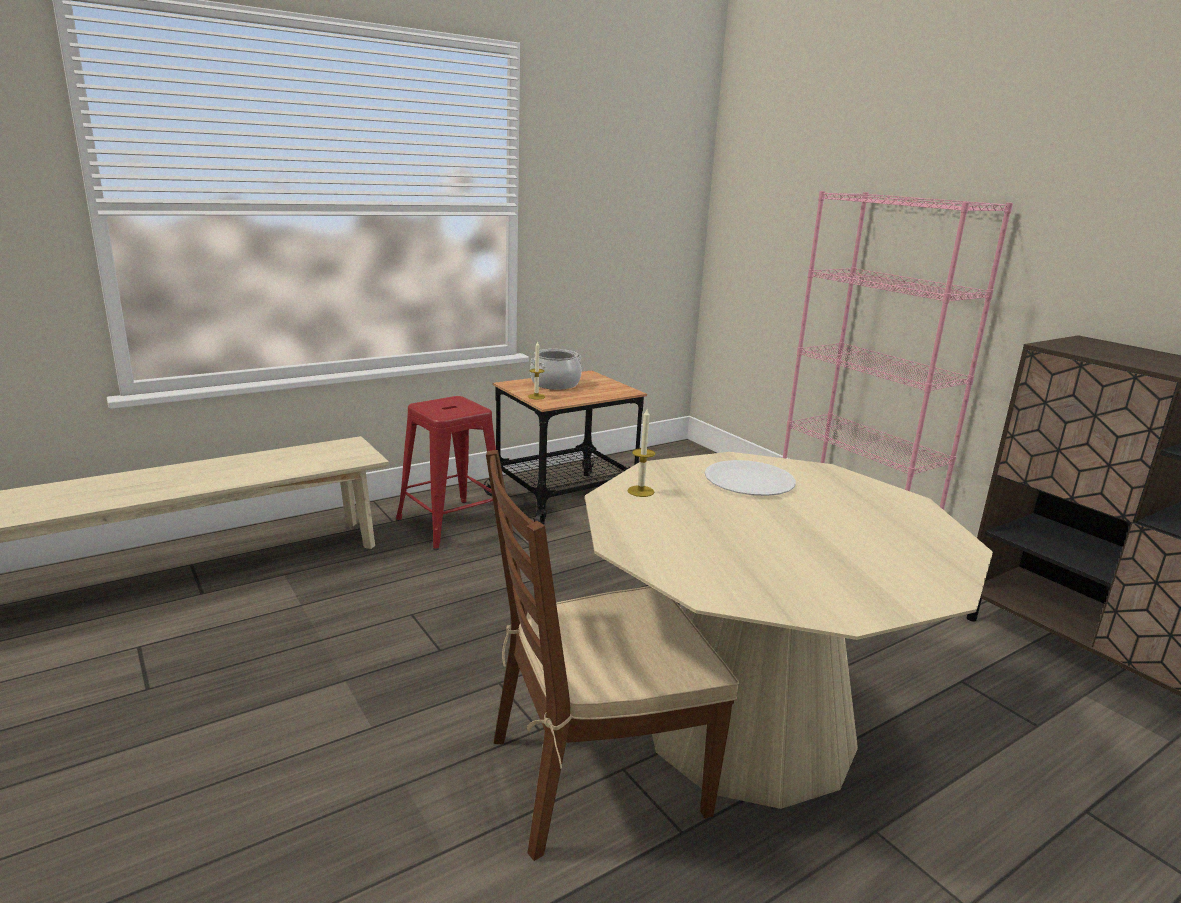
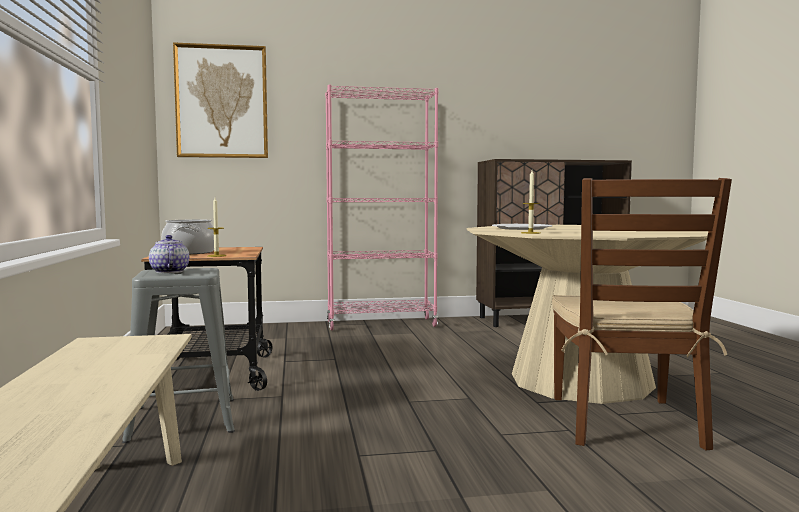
camera: 65 degrees left, 15 degrees down
red stool [396,396,496,550] -> grey stool [122,268,235,443]
none -> teapot [149,235,189,273]
none -> picture [173,42,268,158]

